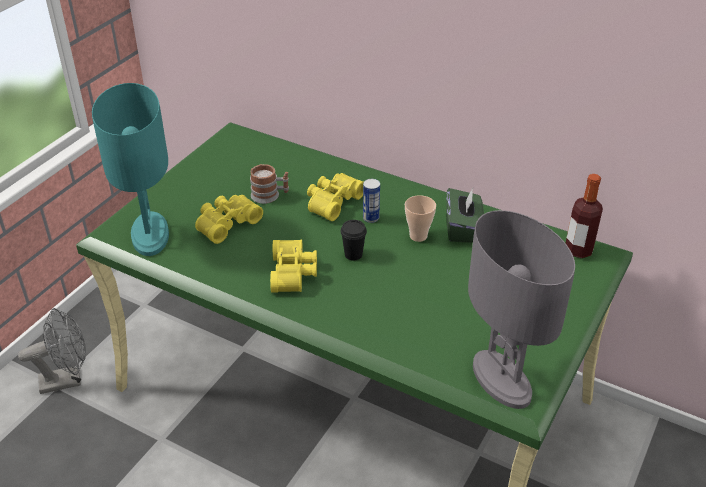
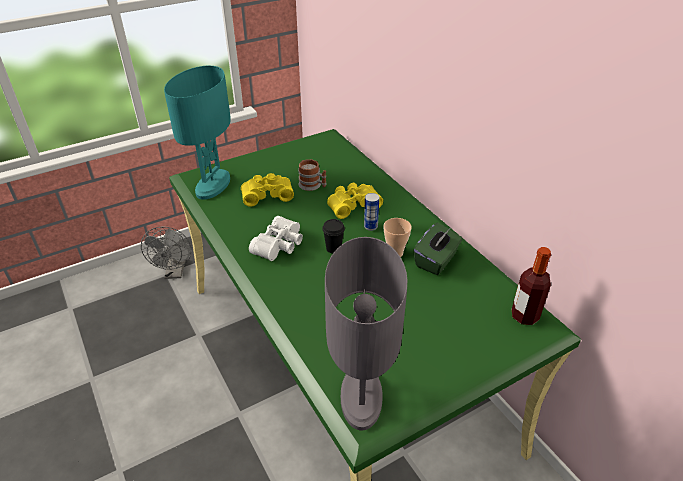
camera: 30 degrees right, 0 degrees up
grey fan [18,308,86,394] -> grey fan turned 75 degrees clockwise [141,226,192,279]
yellow binoculars [270,240,317,292] -> white binoculars [249,216,303,261]

